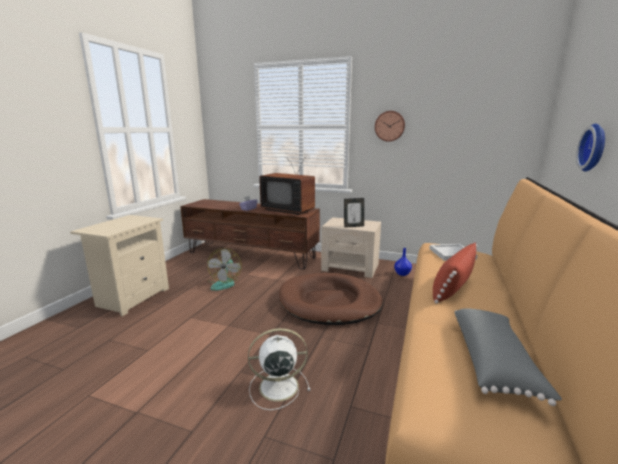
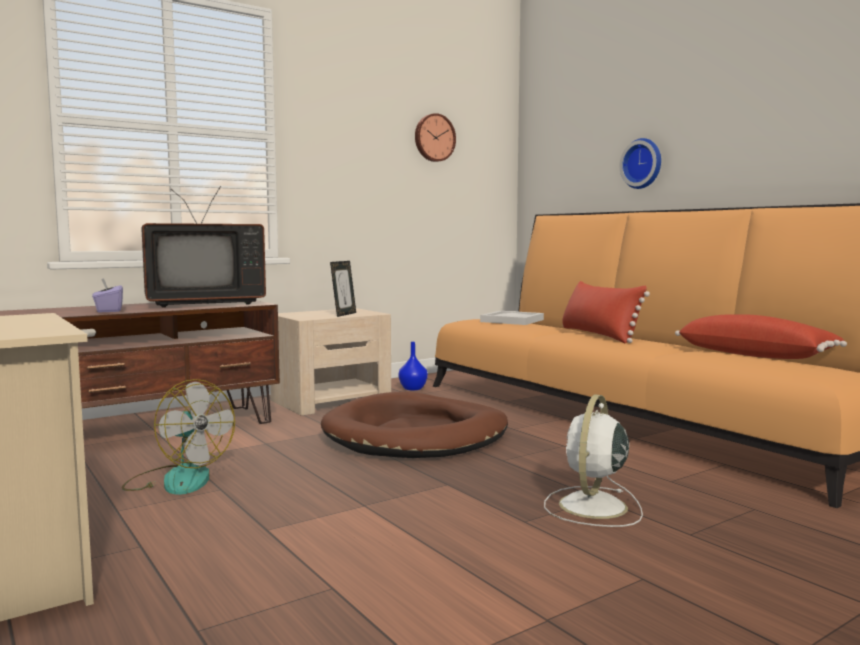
camera: 55 degrees left, 10 degrees down
wall clock [375,111,405,142] -> wall clock moved to [415,113,456,162]
grey pillow [454,308,562,406] -> red pillow [675,314,847,359]

